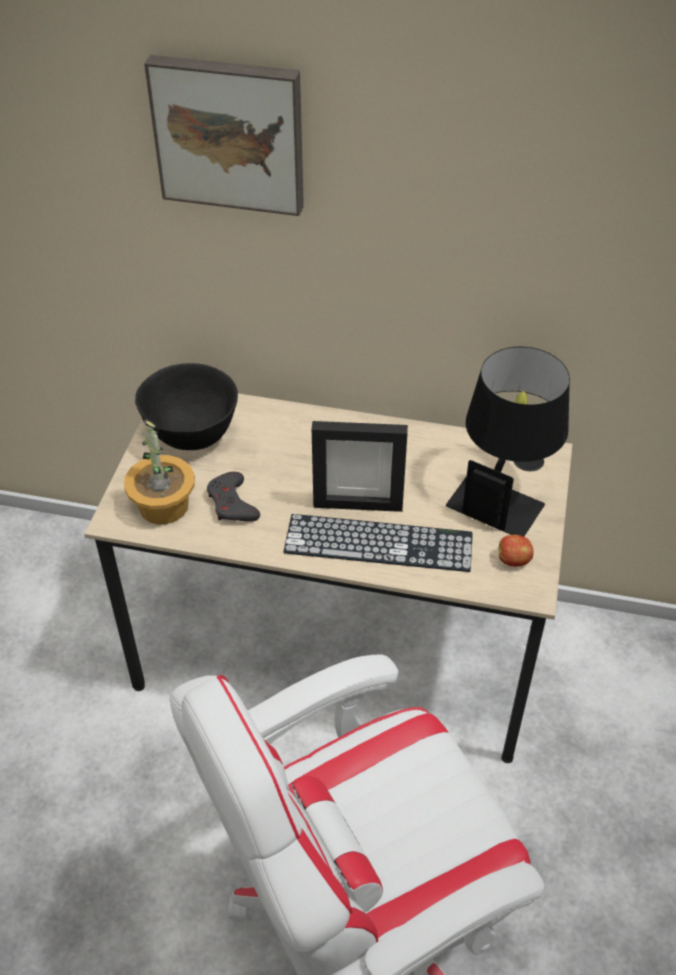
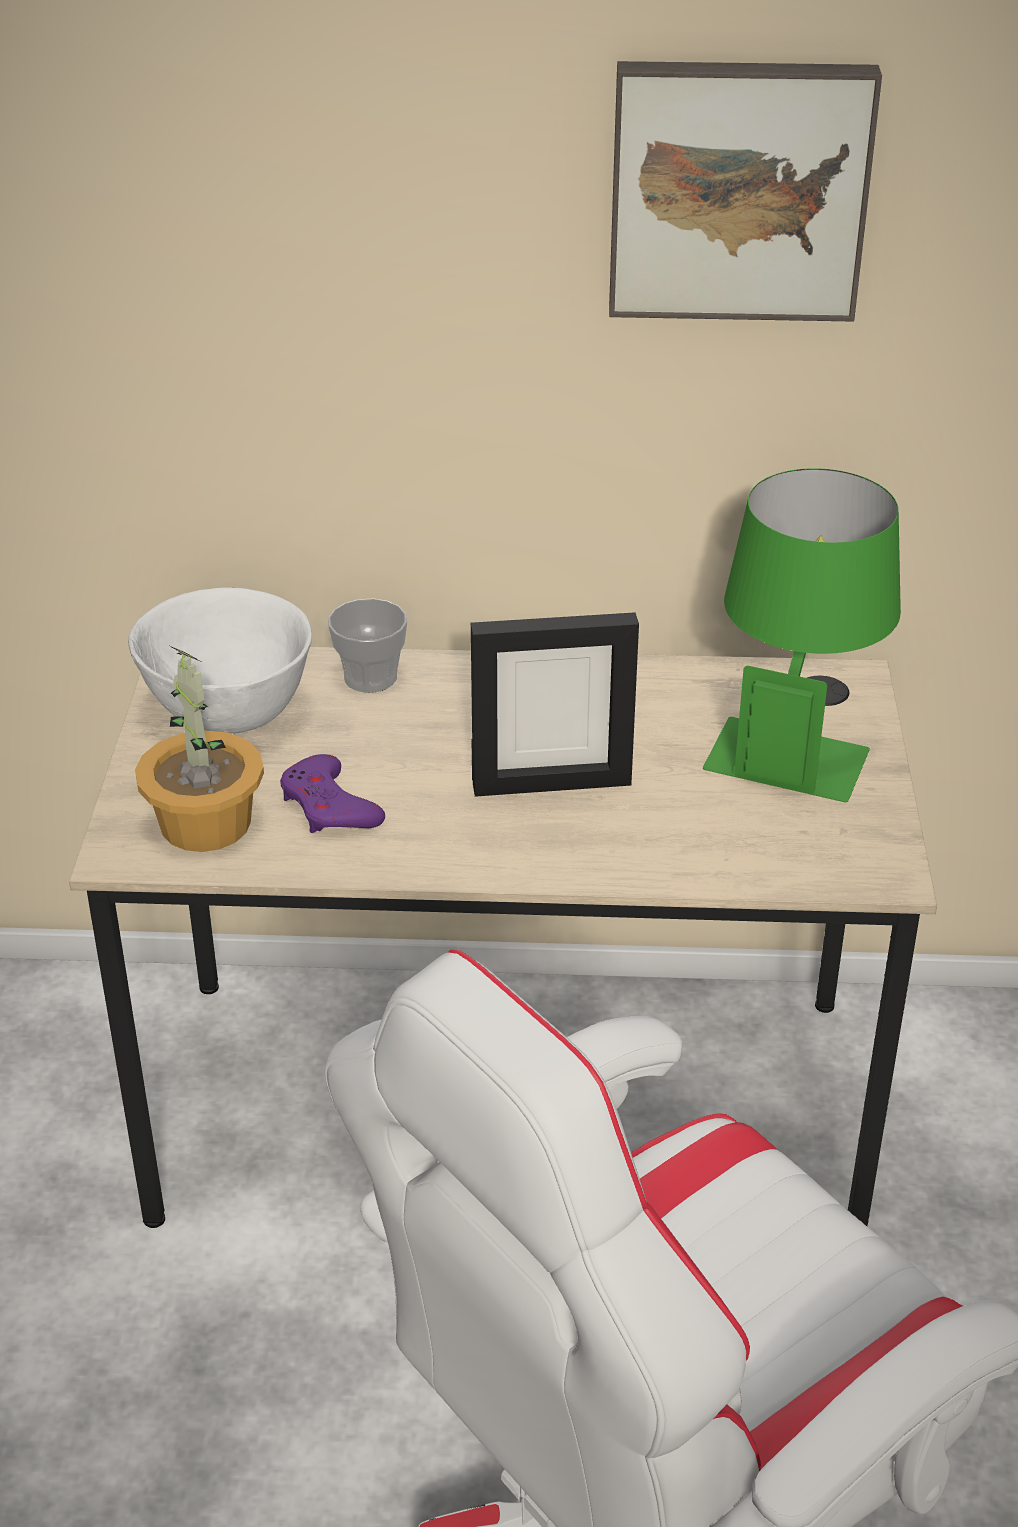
camera: 10 degrees left, 10 degrees down
black bowl [135,363,238,450] -> white bowl [128,588,312,733]
picture [144,55,304,216] -> picture moved to [609,61,882,322]
grey game controller [207,472,260,522] -> purple game controller [280,754,385,833]
keyboard [283,514,473,572] -> none
black table lamp [446,347,570,536] -> green table lamp [703,468,901,802]
apple [499,535,534,567] -> none
none -> cup [328,598,407,693]

